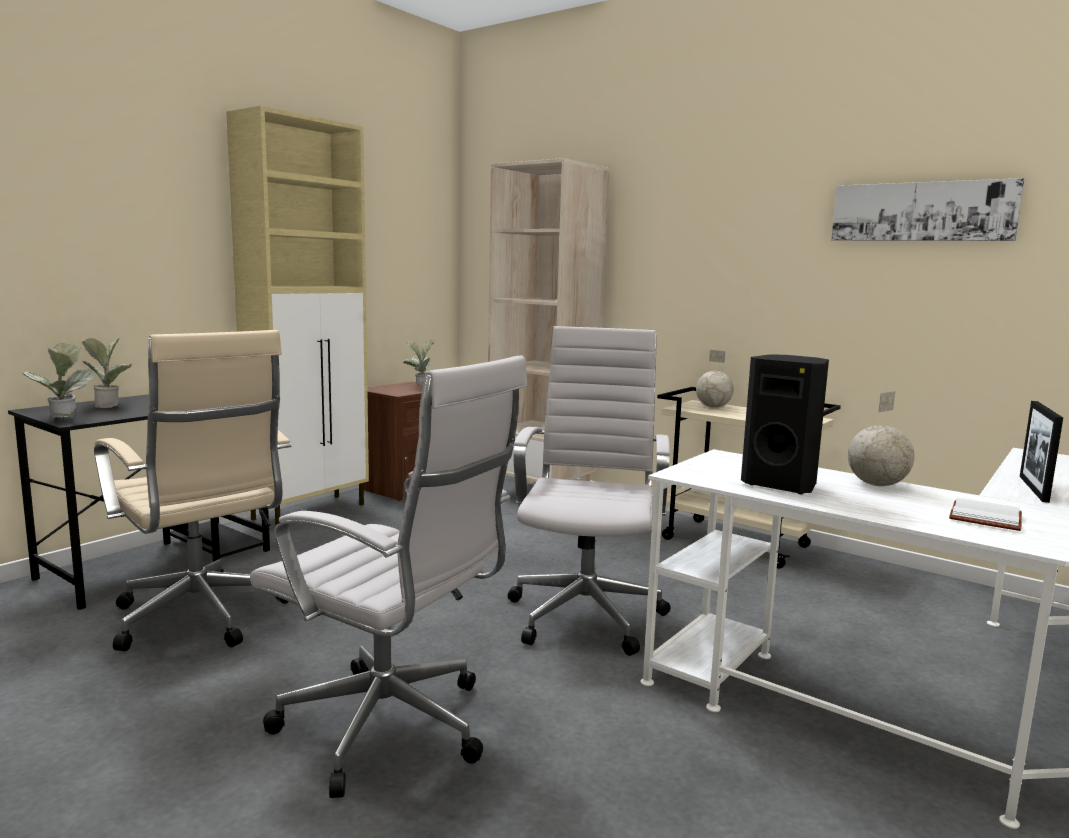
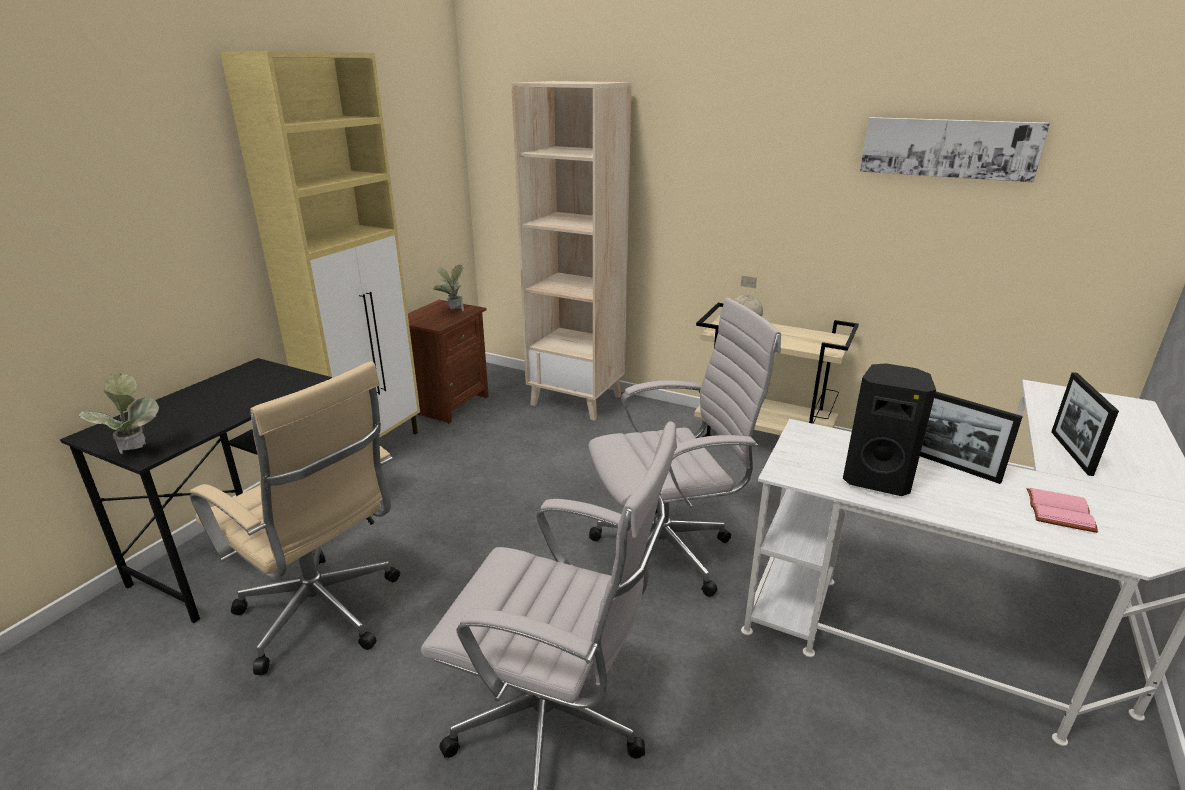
camera: 10 degrees left, 15 degrees up
potted plant [82,338,132,408] -> none
white office chair [508,326,670,656] -> white office chair turned 75 degrees clockwise [588,298,781,597]
globe [848,391,914,486] -> picture frame [920,392,1023,484]
white book [949,498,1022,531] -> pink book [1027,488,1098,533]

